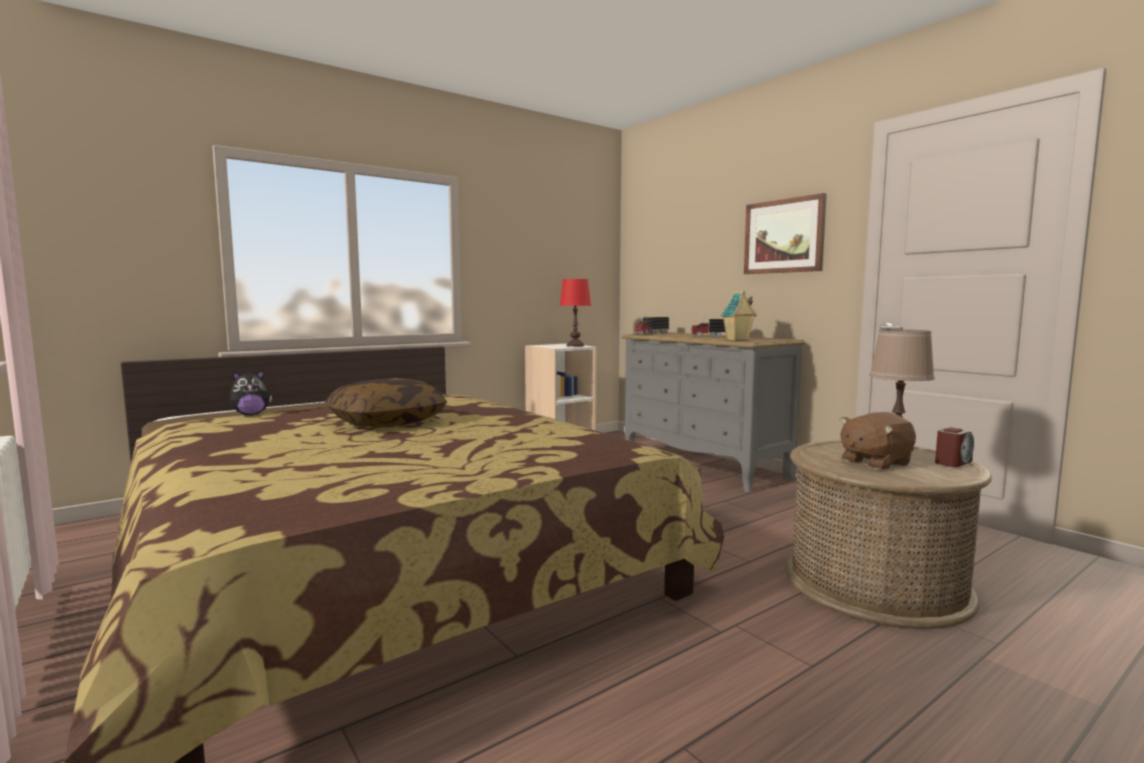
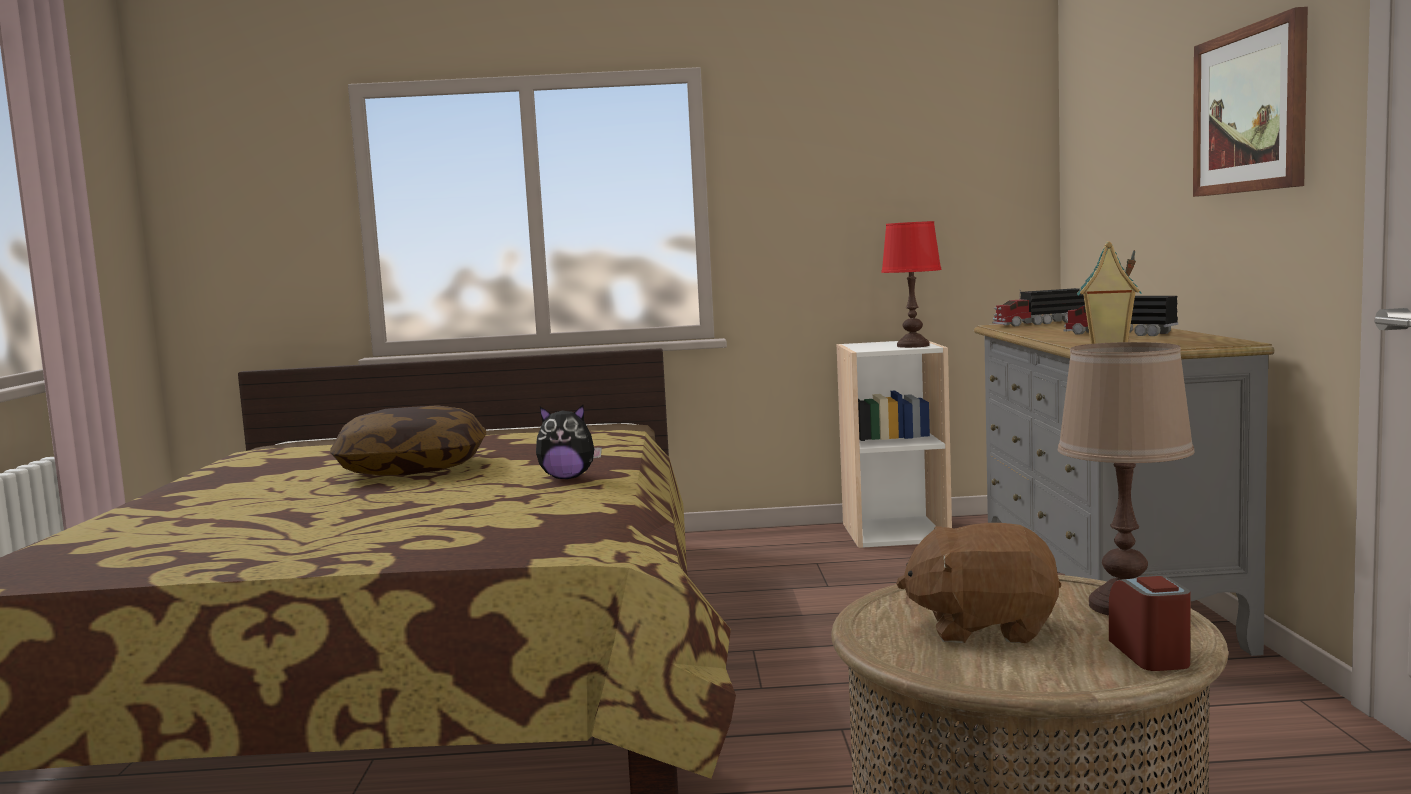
camera: 35 degrees right, 0 degrees up
plush toy [230,370,272,415] -> plush toy moved to [536,405,602,479]
alarm clock [935,427,974,467] -> alarm clock turned 90 degrees counterclockwise [1109,576,1191,671]

